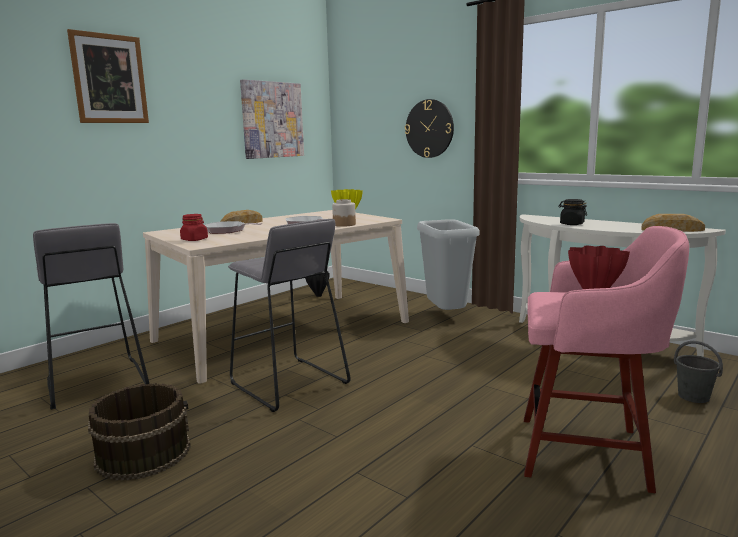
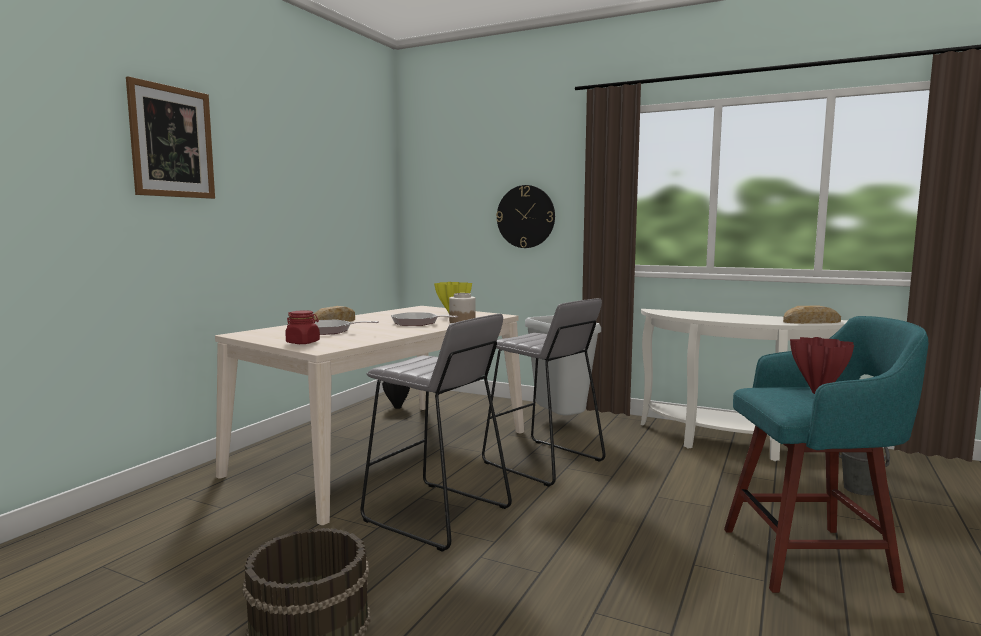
camera: 15 degrees left, 5 degrees down
grey stool [33,223,149,410] -> grey stool moved to [482,298,606,487]
picture [240,79,304,159] -> none
pink stool [524,226,689,493] -> turquoise stool [724,316,928,593]
black jar [558,199,587,225] -> none

